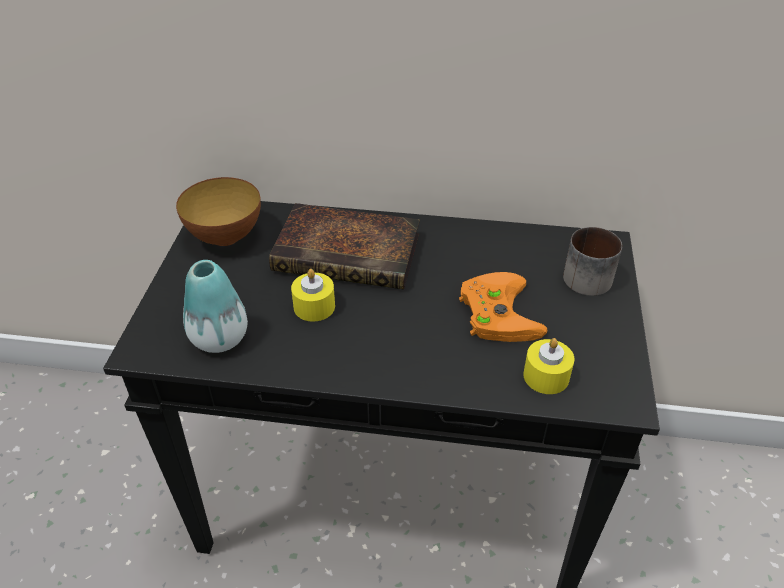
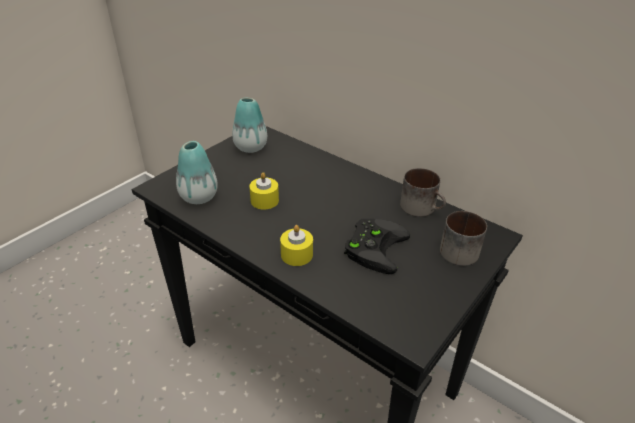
camera: 30 degrees right, 5 degrees down
bowl [176,177,261,246] -> vase [232,98,267,153]
book [269,203,420,290] -> none
orange game controller [459,272,547,342] -> black game controller [344,219,410,274]
yellow candle [523,338,574,394] -> yellow candle moved to [280,225,313,266]
none -> mug [400,168,446,217]

